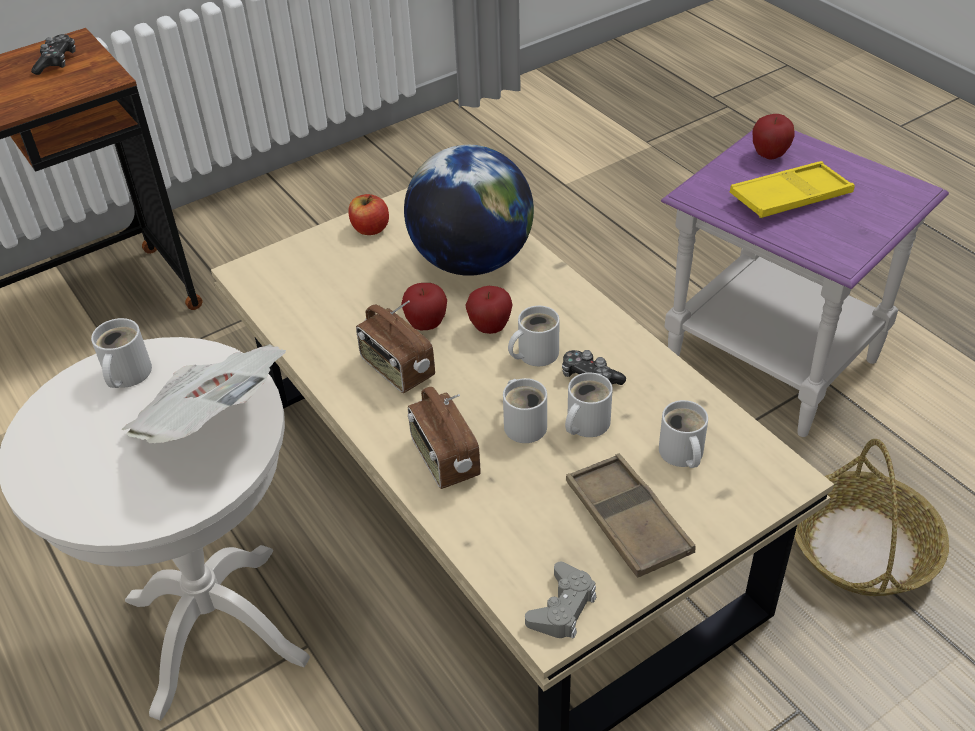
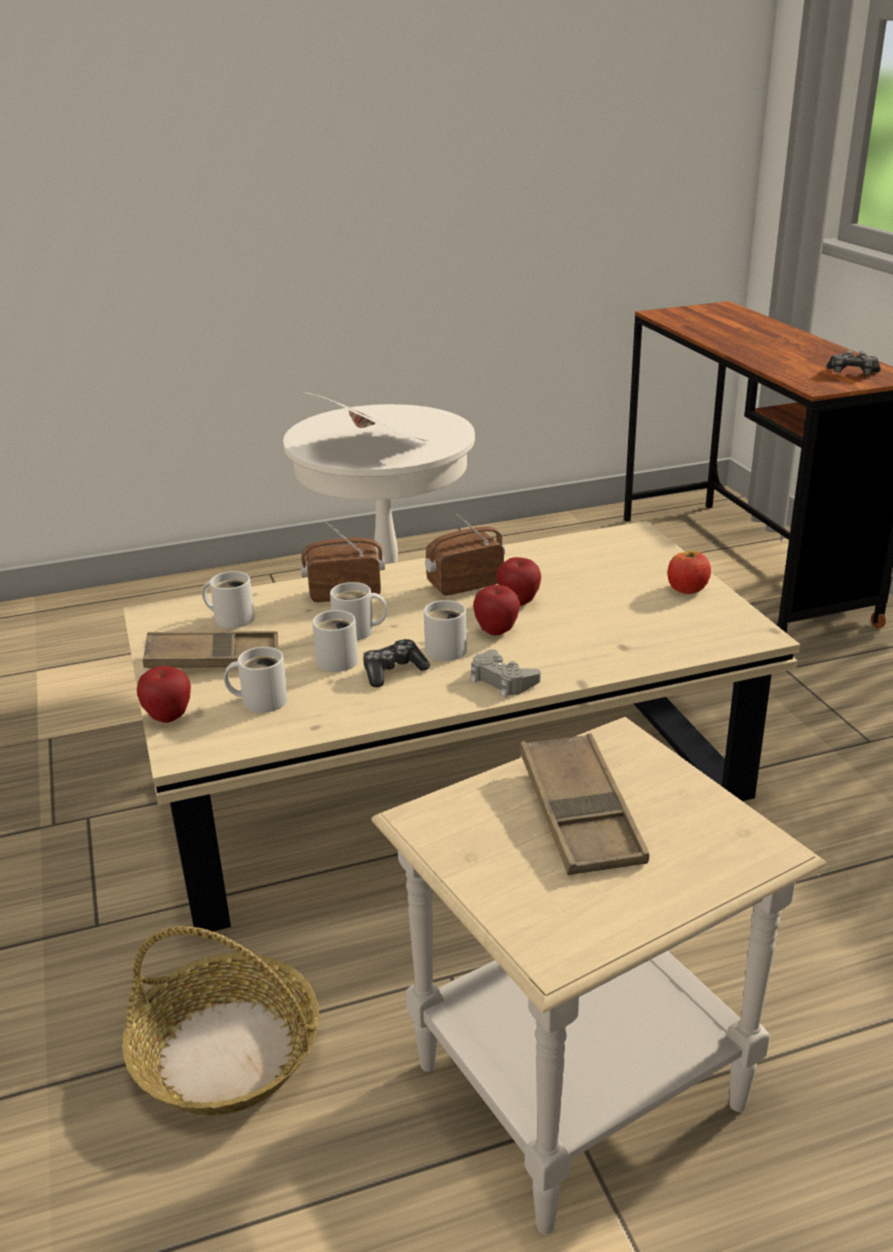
camera: 105 degrees right, 15 degrees down
white mug [91,318,152,388] -> white mug moved to [202,571,255,628]
globe [404,145,534,276] -> none
grey game controller [525,562,596,639] -> grey game controller moved to [471,649,541,698]
purple side table [661,130,949,437] -> beige side table [371,717,826,1235]
yellow tray [730,161,855,218] -> brown tray [520,733,649,875]
apple [753,114,795,160] -> apple moved to [137,666,191,723]

